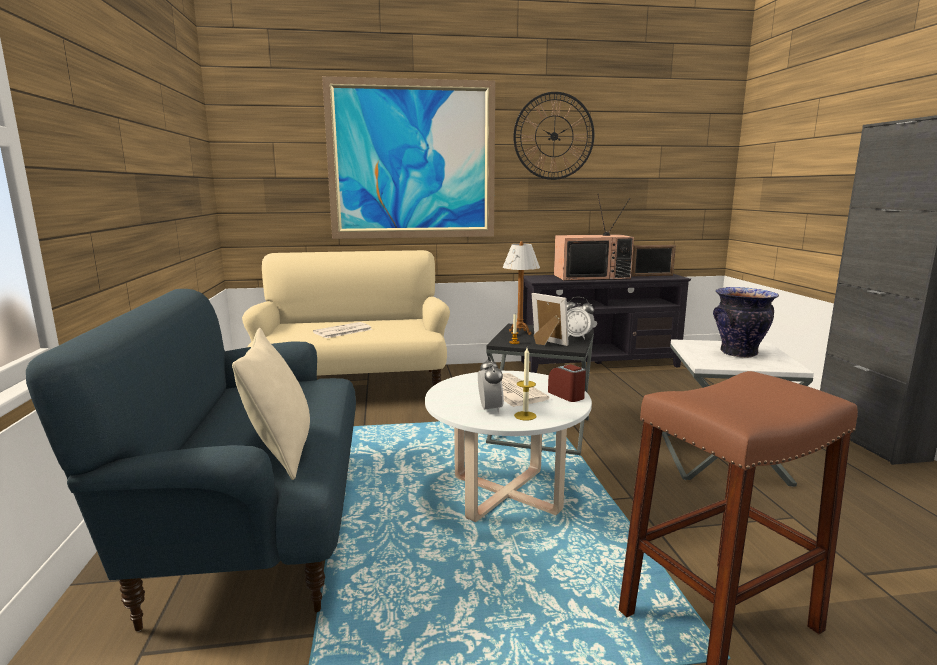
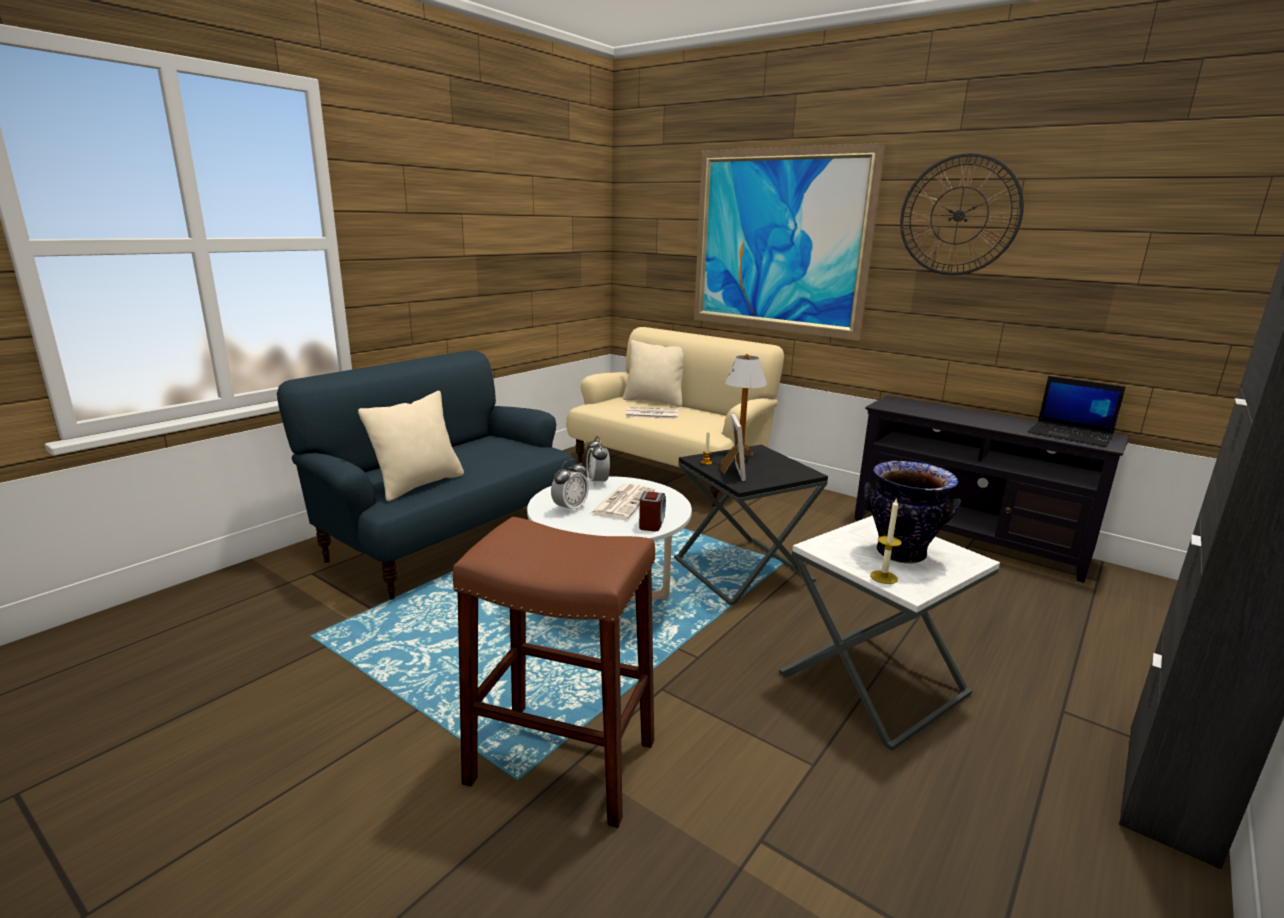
camera: 45 degrees right, 5 degrees up
candle [514,348,537,420] -> candle moved to [870,498,902,584]
television [554,195,634,281] -> none
alarm clock [567,297,594,340] -> alarm clock moved to [586,436,610,486]
picture frame [631,245,676,276] -> laptop [1028,376,1126,447]
none -> beige pillow [623,340,683,407]

